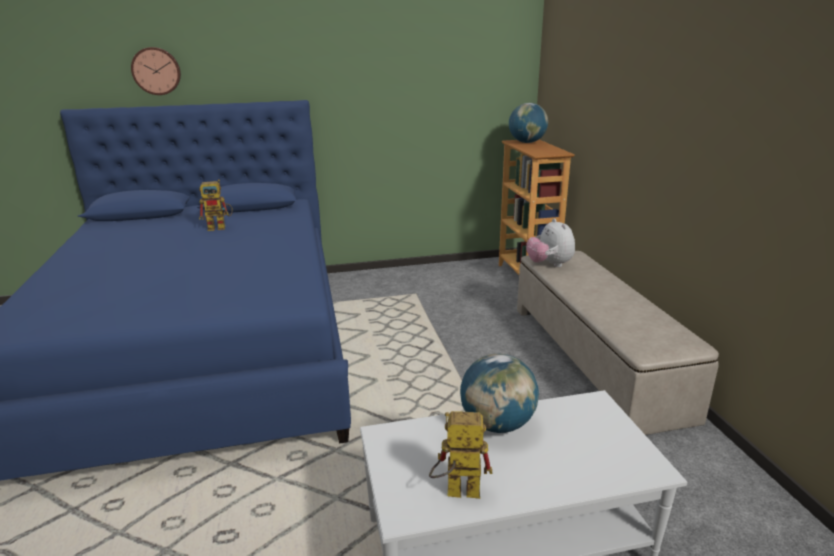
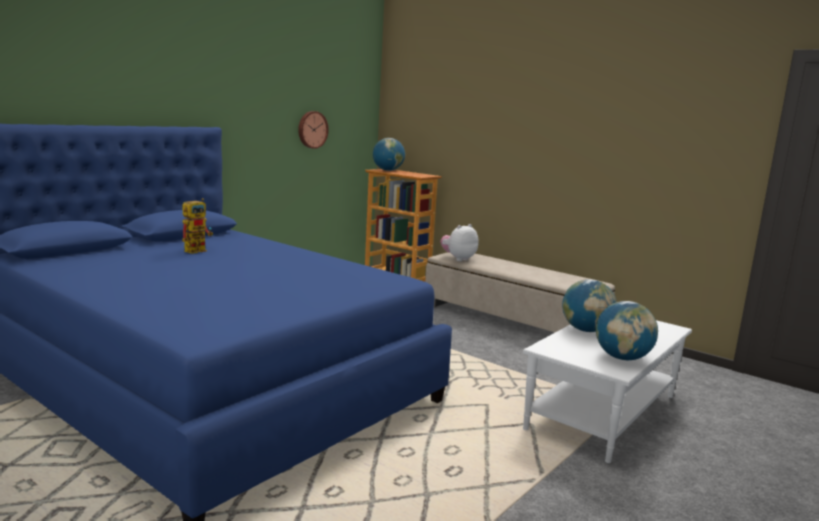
camera: 40 degrees left, 10 degrees down
wall clock [131,47,181,95] -> wall clock moved to [298,111,329,149]
toy robot [429,411,492,499] -> globe [596,301,658,360]
plush toy [526,218,575,267] -> plush toy turned 105 degrees clockwise [440,224,478,261]

